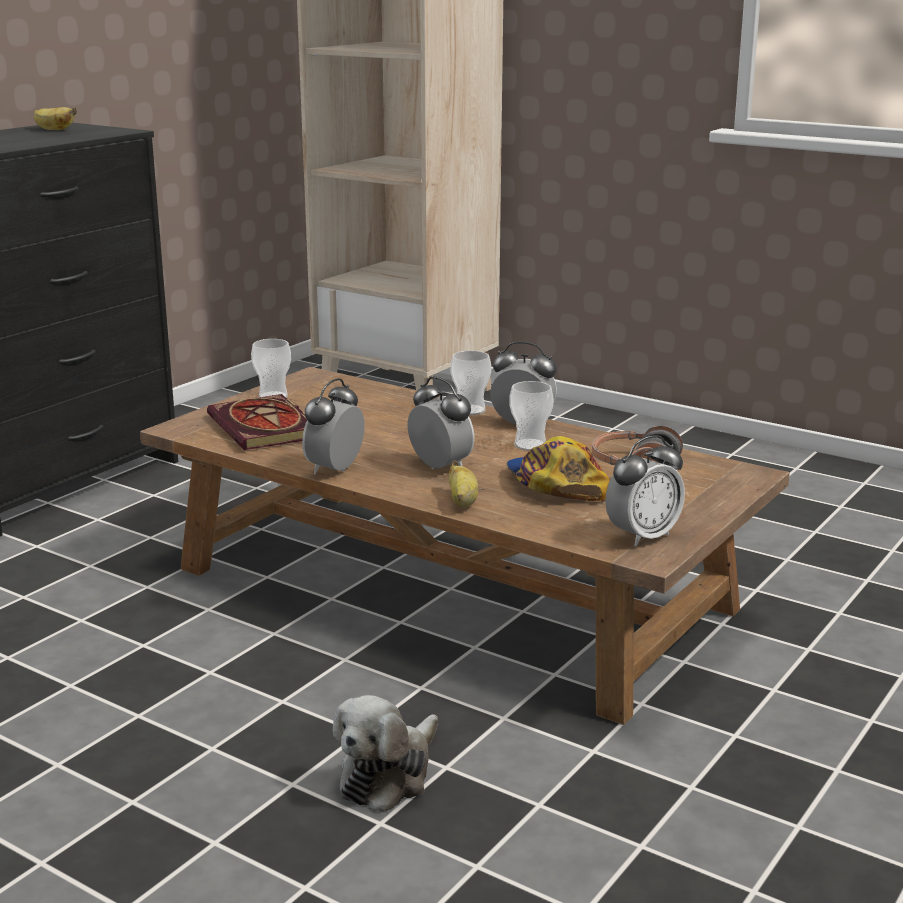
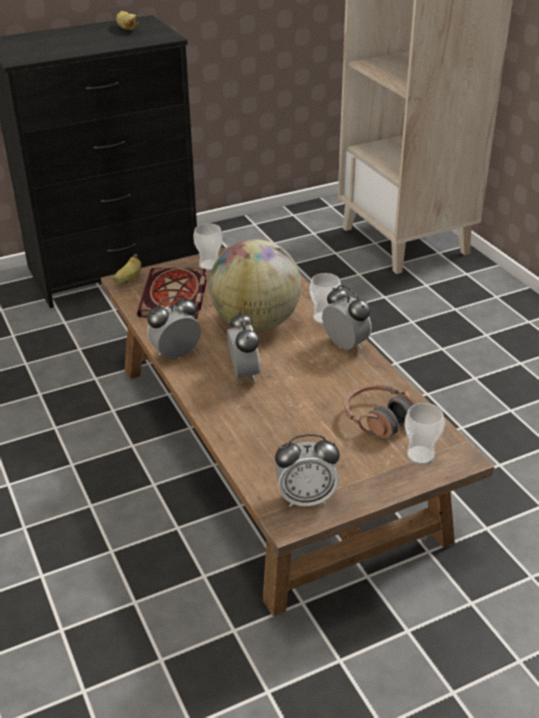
camera: 30 degrees right, 15 degrees up
plush toy [333,695,438,813] -> none
banana [448,461,478,507] -> banana moved to [112,254,142,285]
cap [506,436,610,501] -> none
cup [509,381,554,451] -> cup moved to [404,403,445,465]
none -> globe [209,239,301,332]

